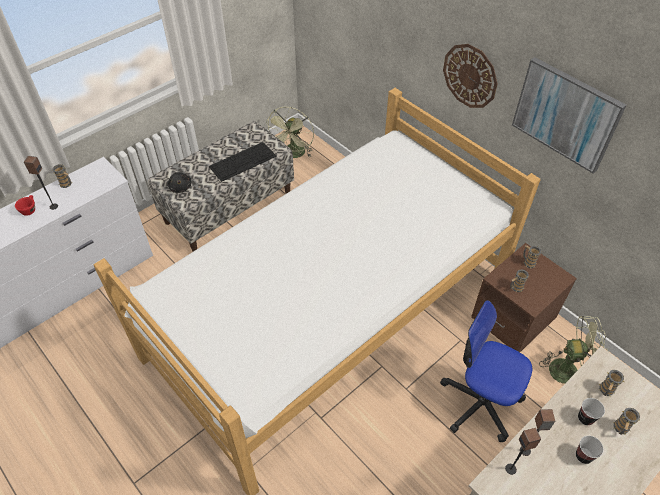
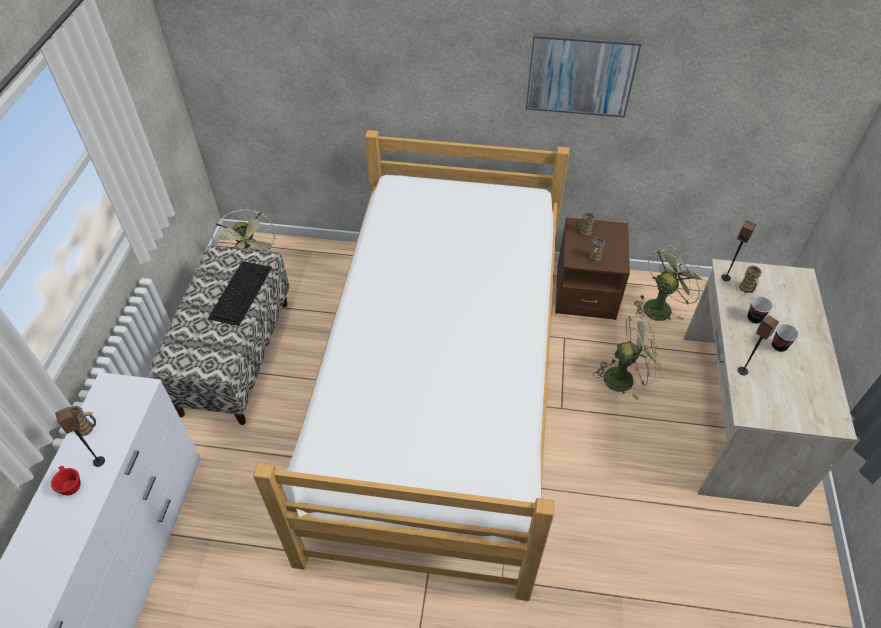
camera: 40 degrees left, 0 degrees up
black plush toy [167,172,191,193] -> none
office chair [440,300,532,442] -> green fan [593,316,661,400]
wall clock [443,44,498,108] -> none
speaker [505,428,541,475] -> speaker moved to [721,220,756,281]
mug [613,407,641,435] -> none

